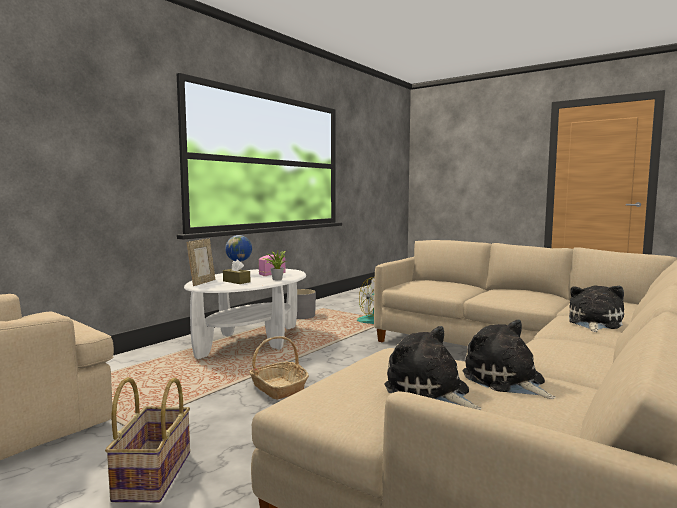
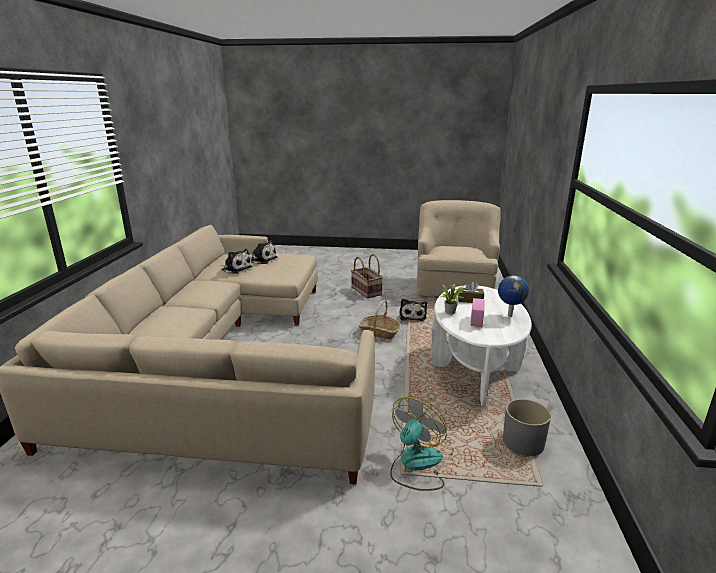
camera: 150 degrees right, 15 degrees up
picture frame [186,239,216,286] -> none
plush toy [569,285,624,332] -> plush toy moved to [399,299,427,321]

